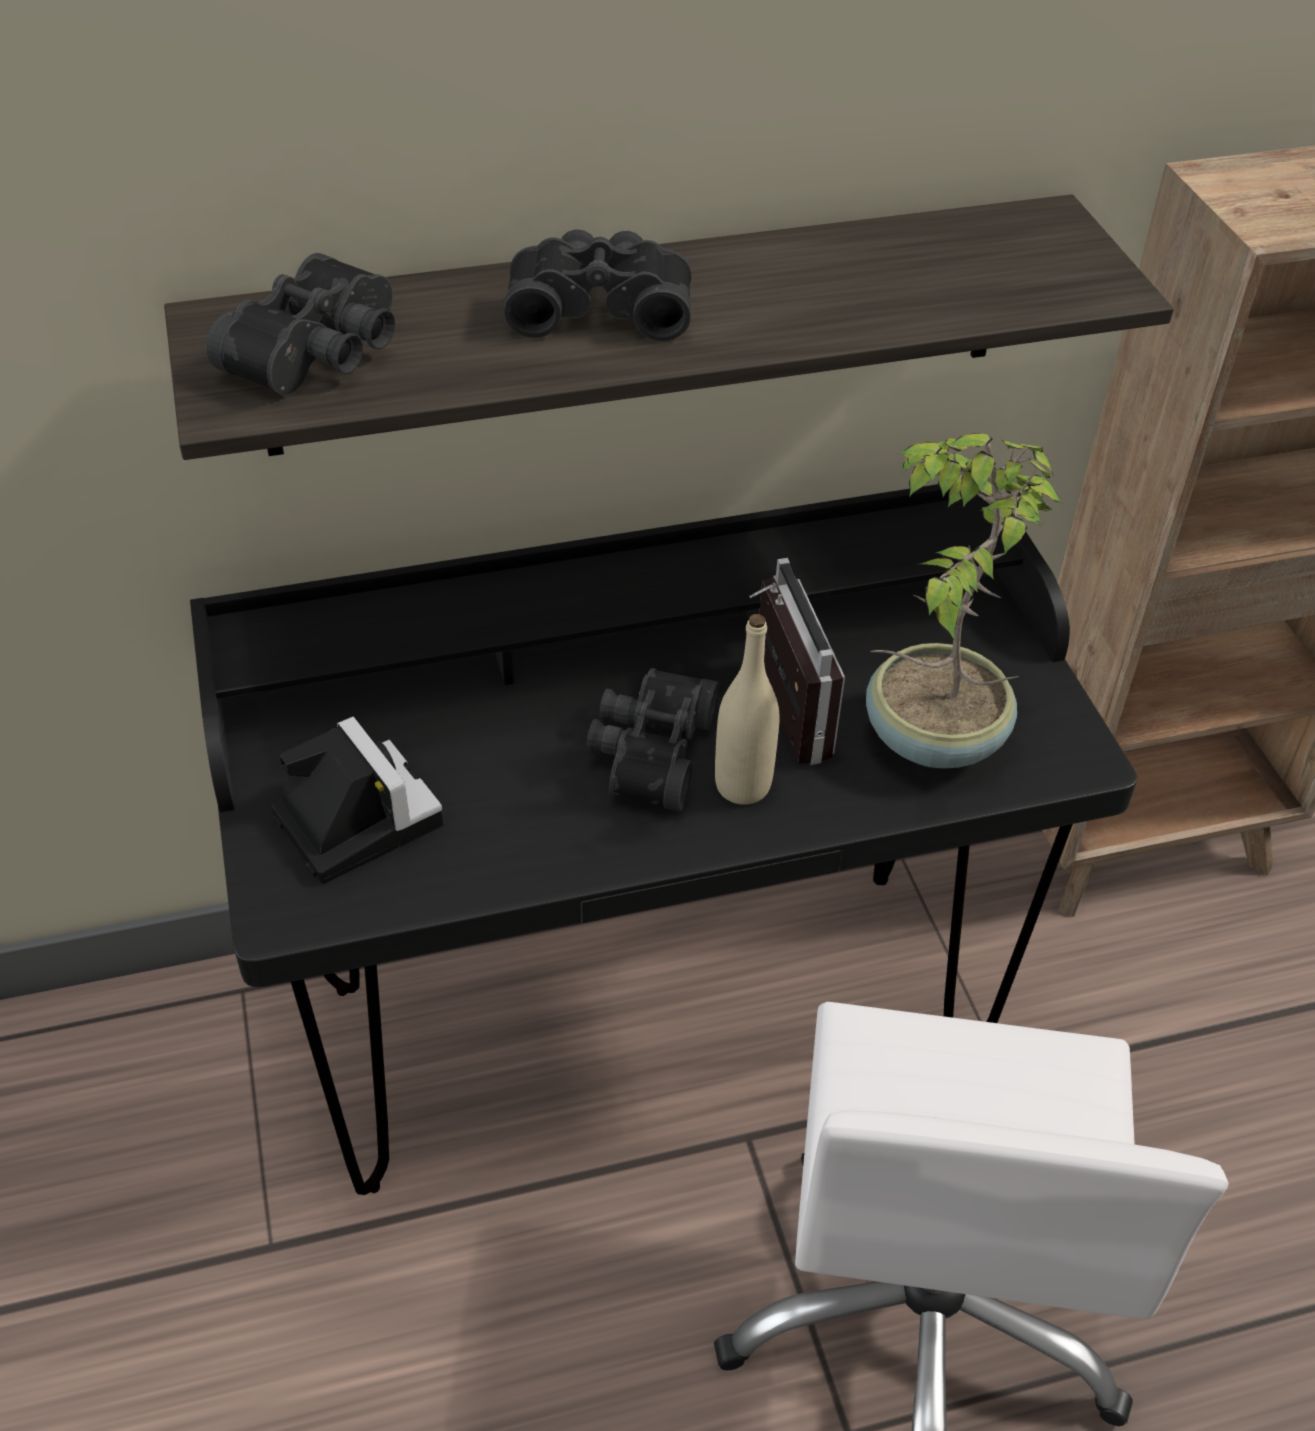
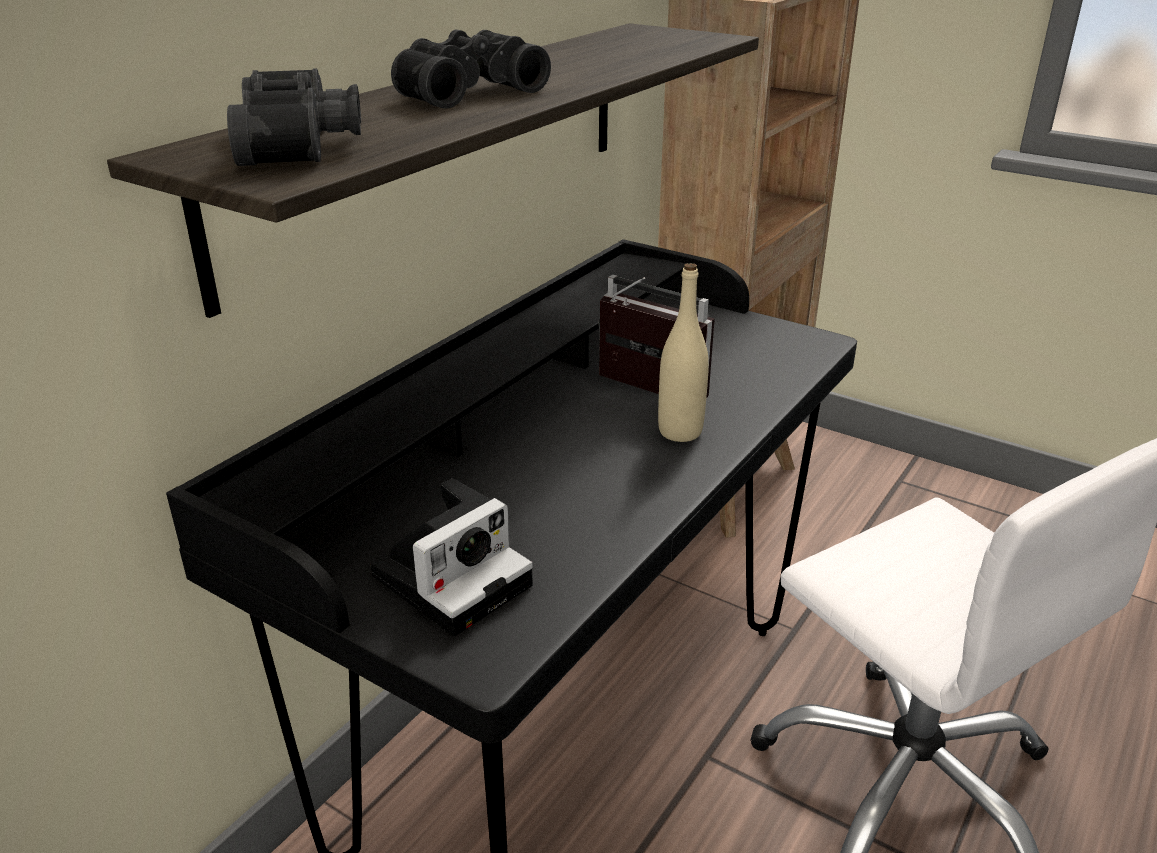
camera: 40 degrees left, 15 degrees down
camera [271,717,443,884] -> camera turned 120 degrees clockwise [370,478,533,636]
black binoculars [586,668,719,811] -> none
potted plant [866,433,1062,768] -> none

